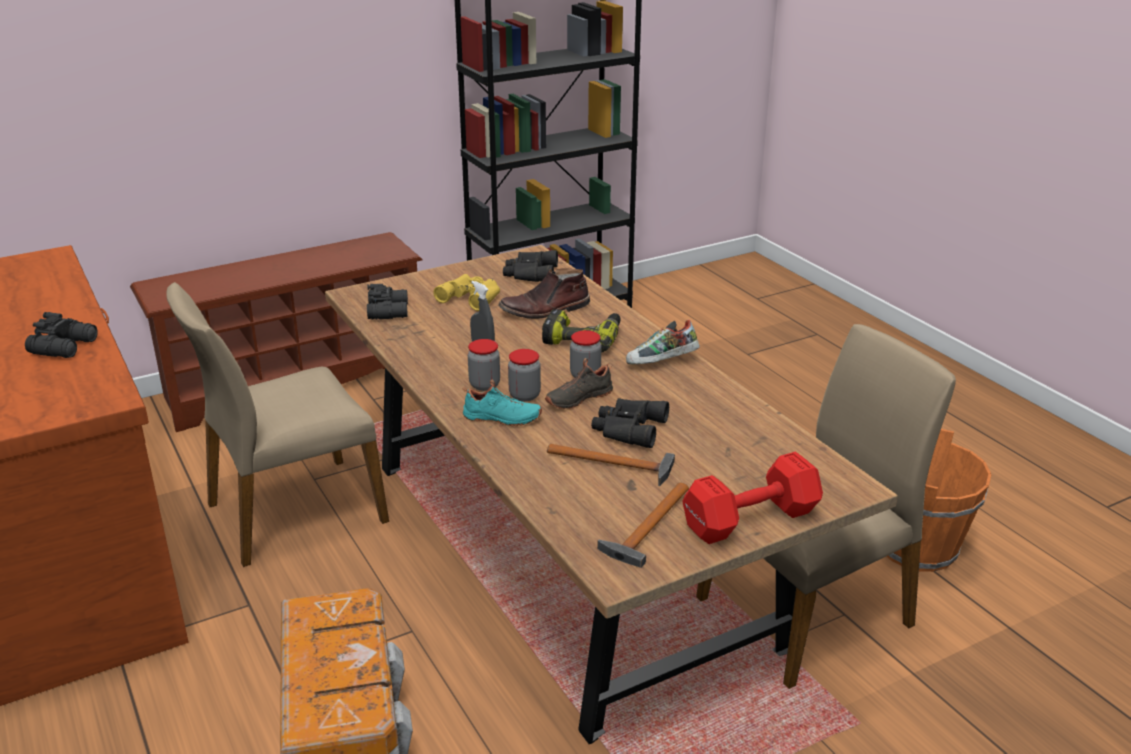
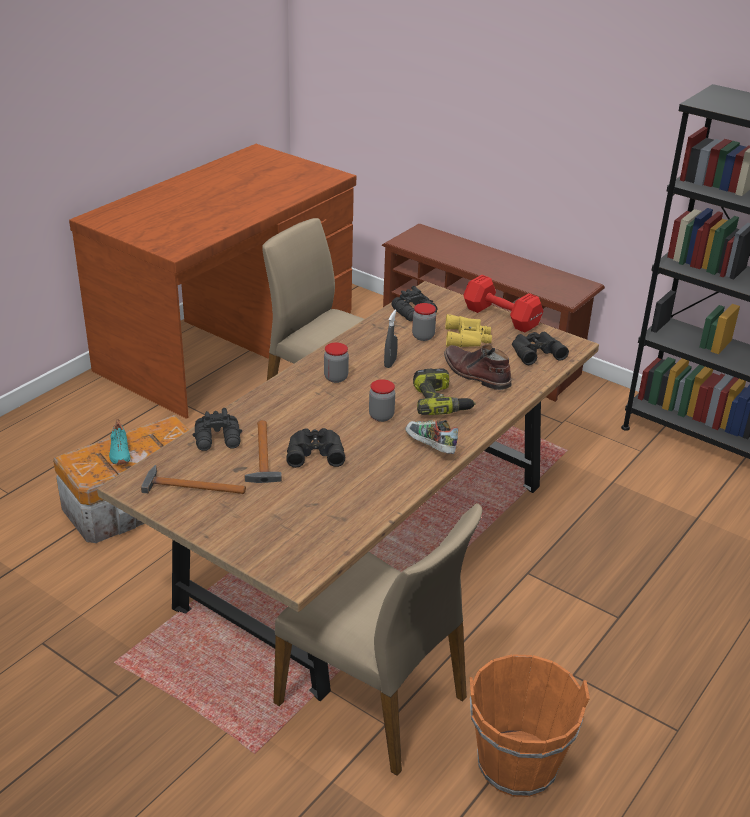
camera: 65 degrees right, 5 degrees up
black binoculars [25,312,98,358] -> black binoculars moved to [192,408,242,451]
turquoise shoe [462,380,542,426] -> turquoise shoe moved to [109,419,131,464]
jar [508,349,541,402] -> jar moved to [412,303,436,341]
black shoe [545,358,613,409] -> none
red dumbbell [682,452,823,544] -> red dumbbell moved to [463,275,543,333]

